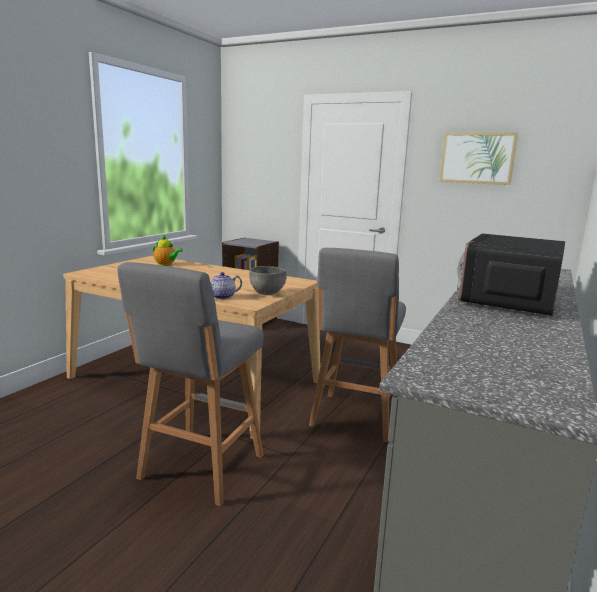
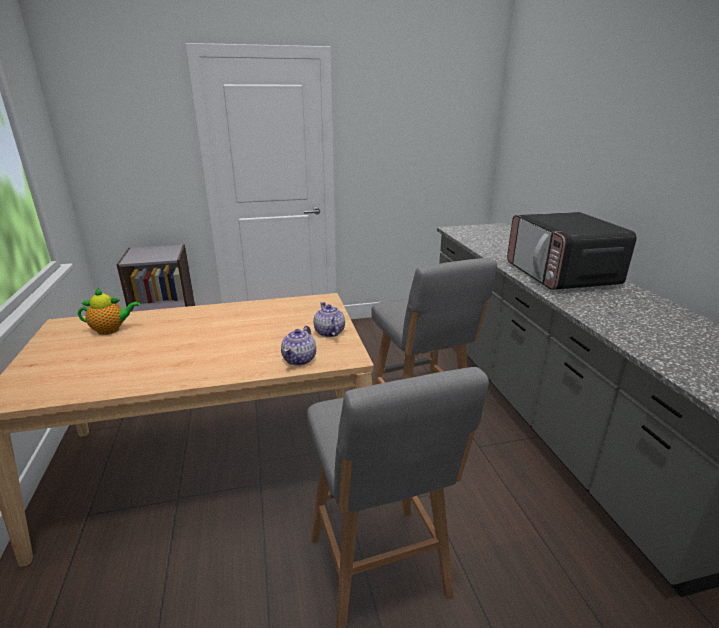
camera: 40 degrees left, 10 degrees up
grey bowl [249,266,287,295] -> teapot [313,302,345,337]
picture [439,132,518,185] -> none

